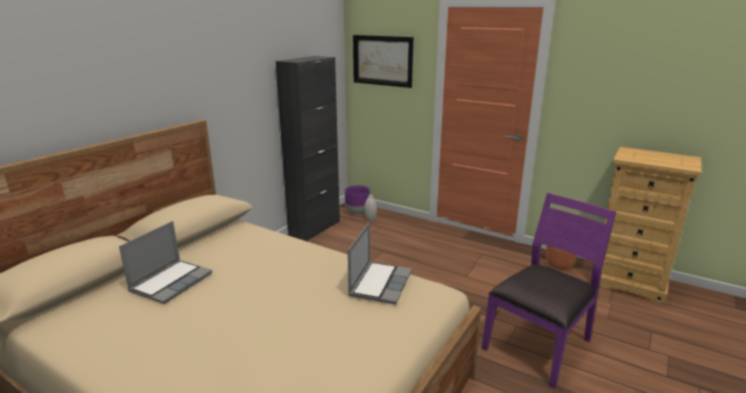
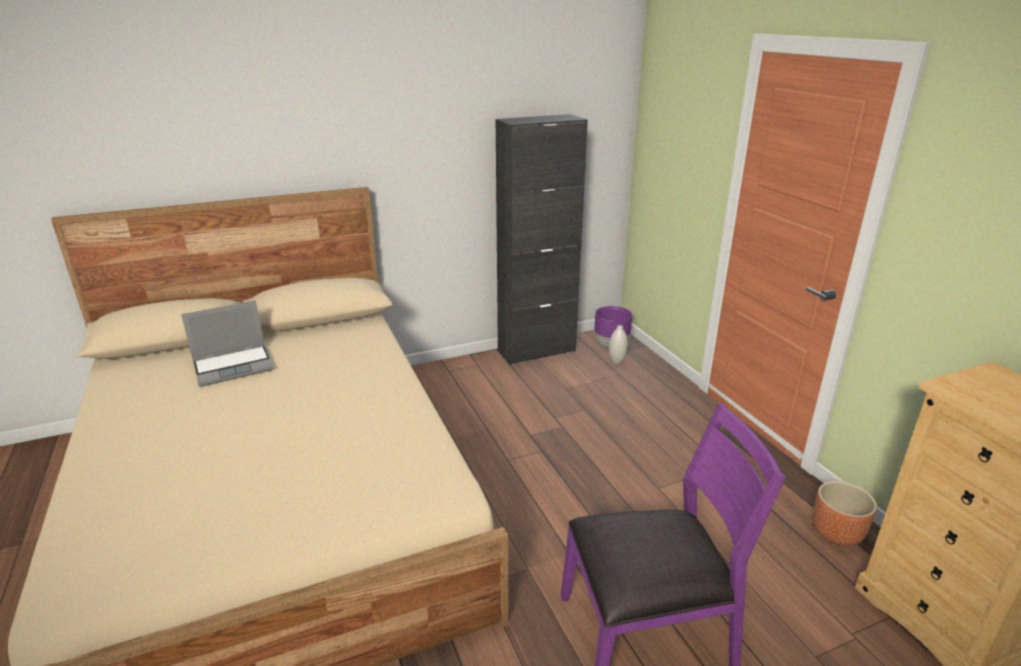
camera: 35 degrees right, 5 degrees up
laptop [348,222,412,304] -> none
picture [353,35,413,88] -> none

